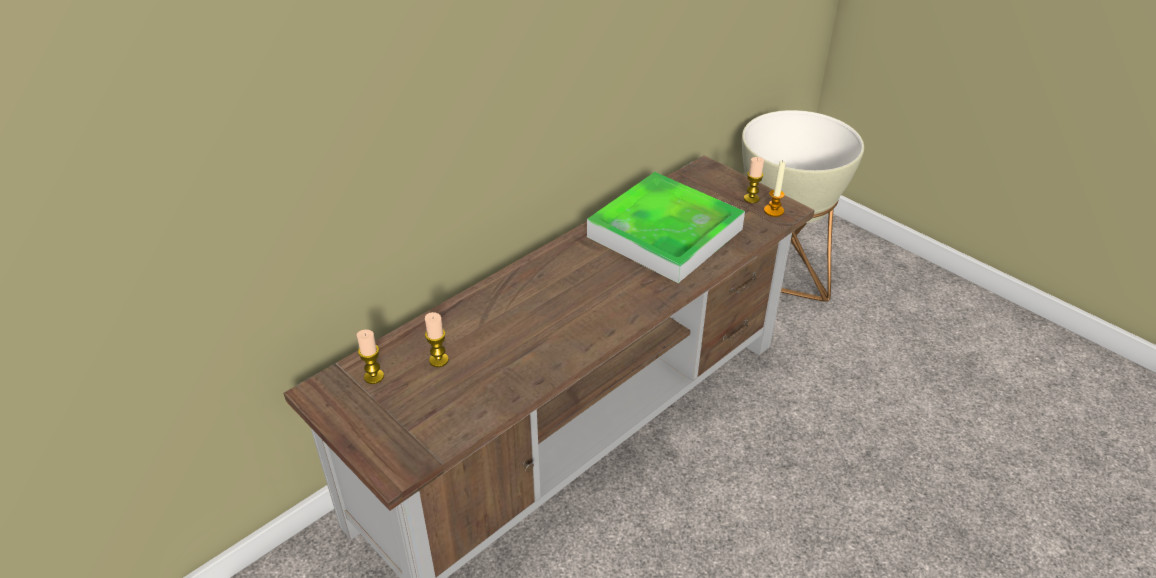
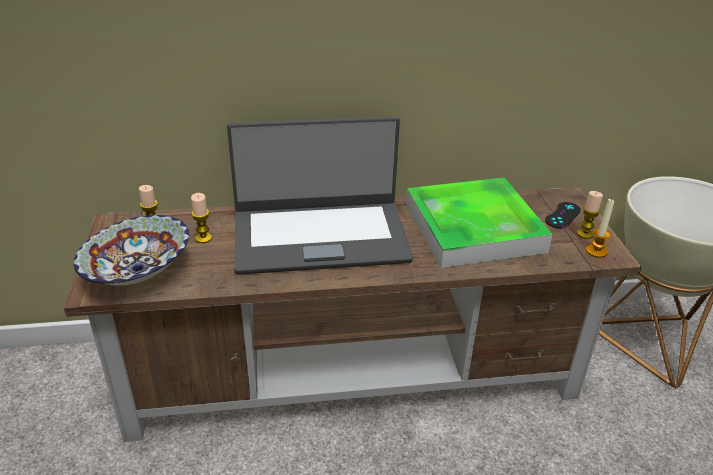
camera: 35 degrees right, 5 degrees down
none -> bowl [74,215,189,285]
none -> laptop [227,116,413,275]
none -> black game controller [545,202,581,228]

